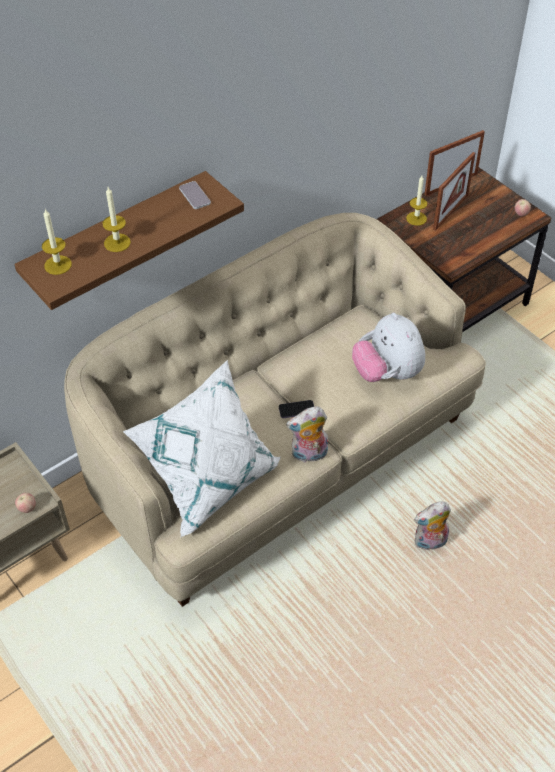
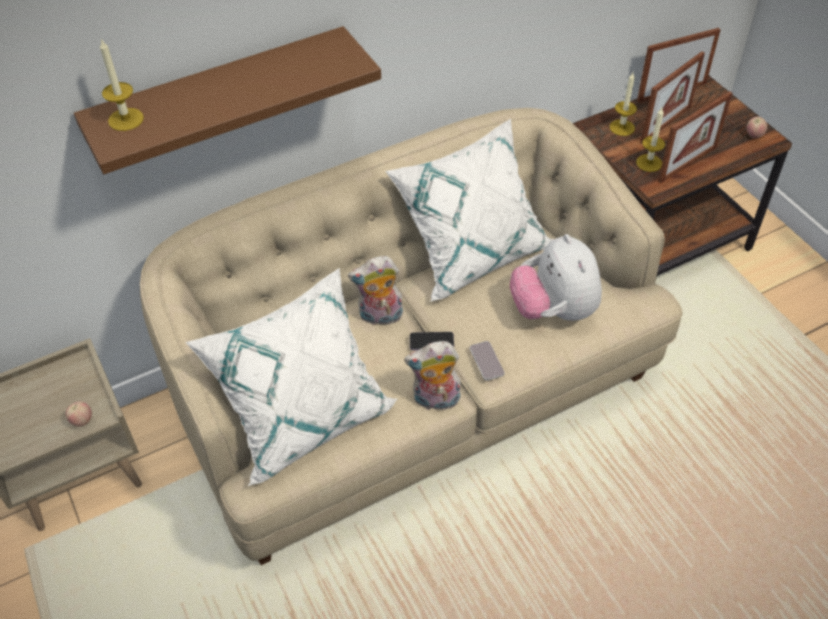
camera: 10 degrees right, 0 degrees up
candle [102,187,131,252] -> candle moved to [636,108,665,172]
phone [179,181,211,209] -> phone moved to [470,341,505,381]
plush toy [414,501,451,550] -> plush toy moved to [348,256,403,325]
none -> white pillow [385,119,554,301]
none -> picture frame [658,91,733,183]

